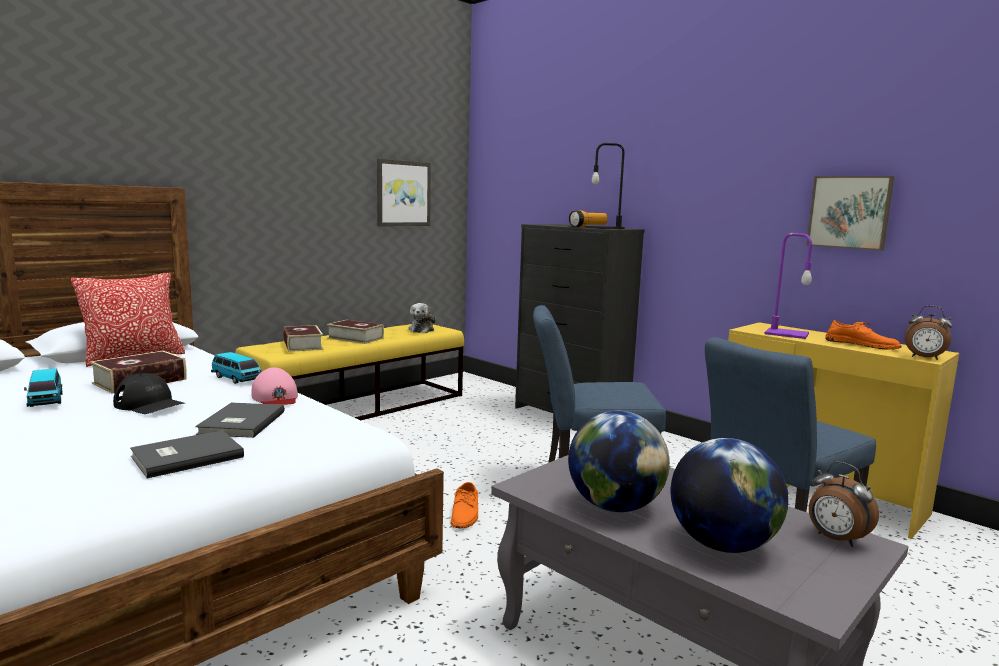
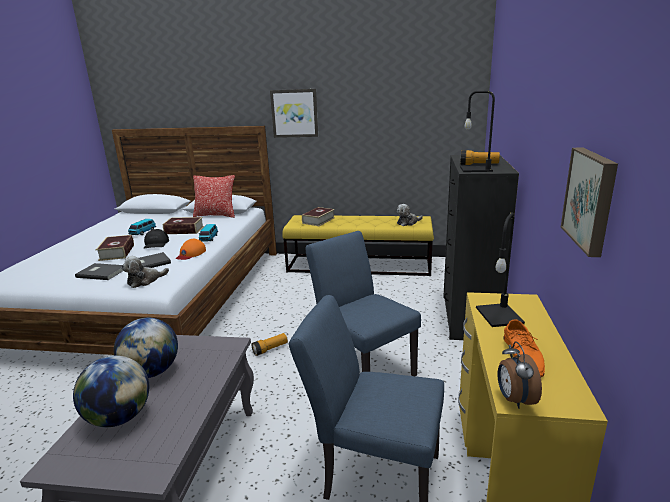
camera: 55 degrees right, 10 degrees up
pink cap [251,367,298,405] -> orange cap [176,239,206,260]
book [327,320,384,344] -> book moved to [96,235,134,261]
picture [377,159,431,226] -> picture moved to [270,89,318,138]
orange shoe [451,482,478,528] -> flashlight [251,333,288,356]
purple table lamp [764,233,812,339] -> black table lamp [476,212,525,327]
alarm clock [809,461,879,547] -> none
none -> plush toy [121,256,169,288]

